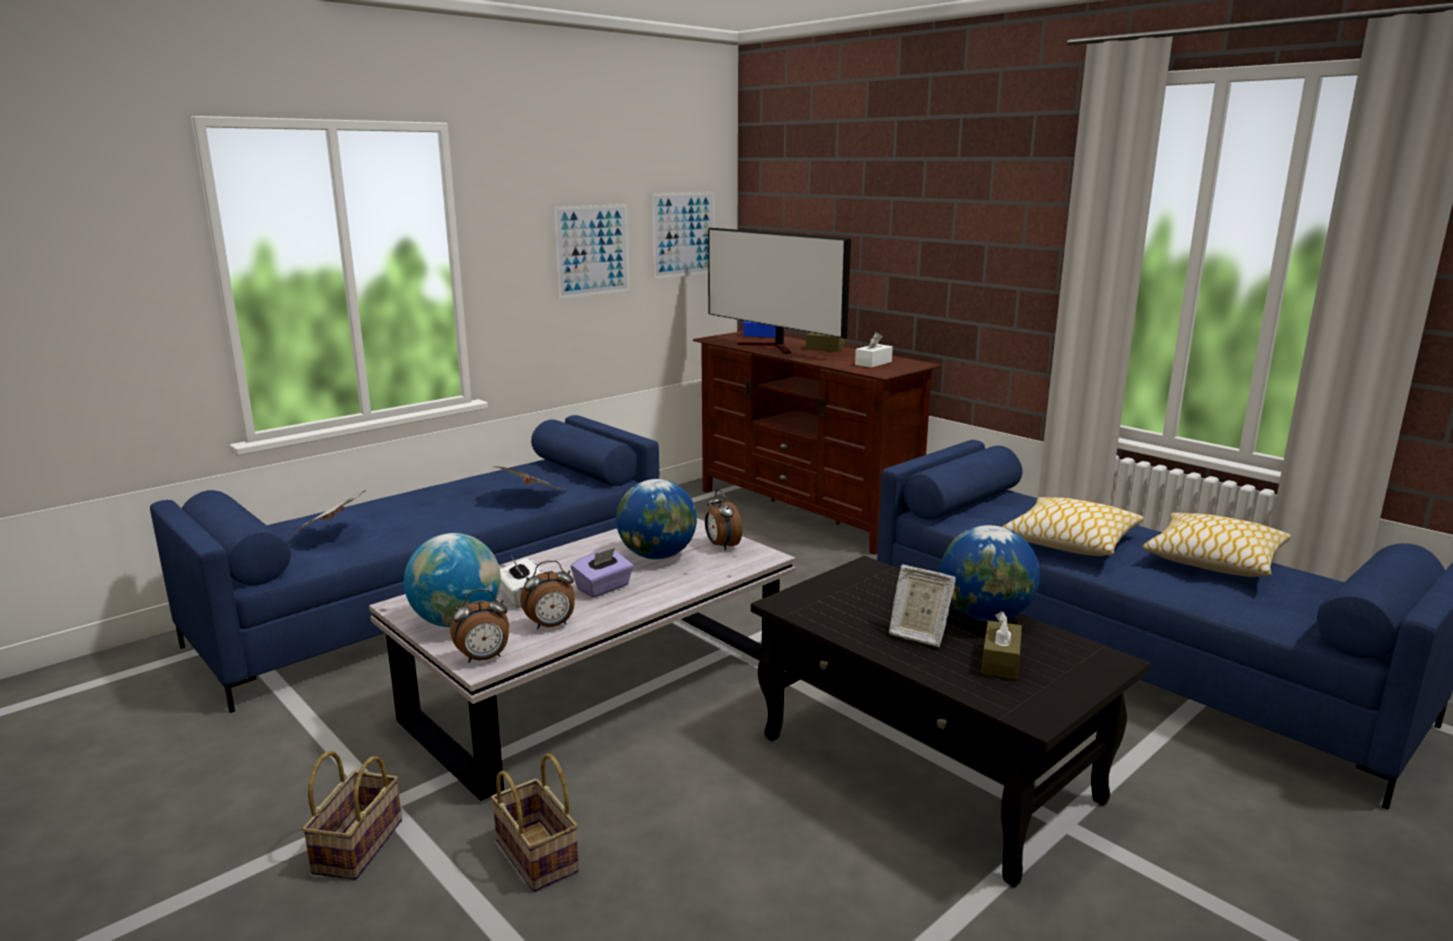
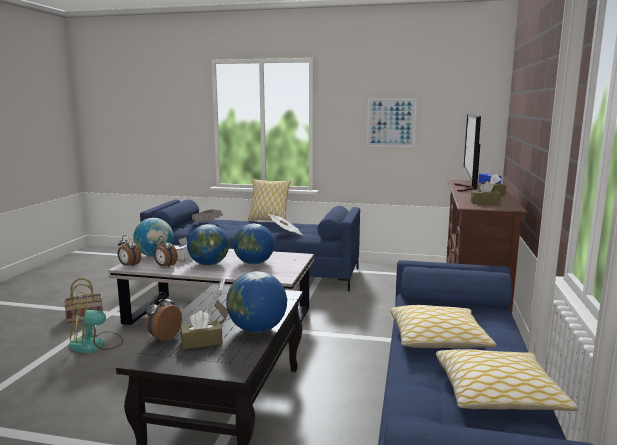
camera: 55 degrees right, 5 degrees down
basket [491,753,579,892] -> fan [69,291,123,353]
purple tissue box [571,548,633,598] -> globe [187,224,229,266]
picture [651,192,715,279] -> none
alarm clock [705,489,742,551] -> alarm clock moved to [146,292,182,341]
white tissue box [855,332,893,368] -> brown tissue box [471,181,501,205]
none -> pillow [248,179,291,221]

